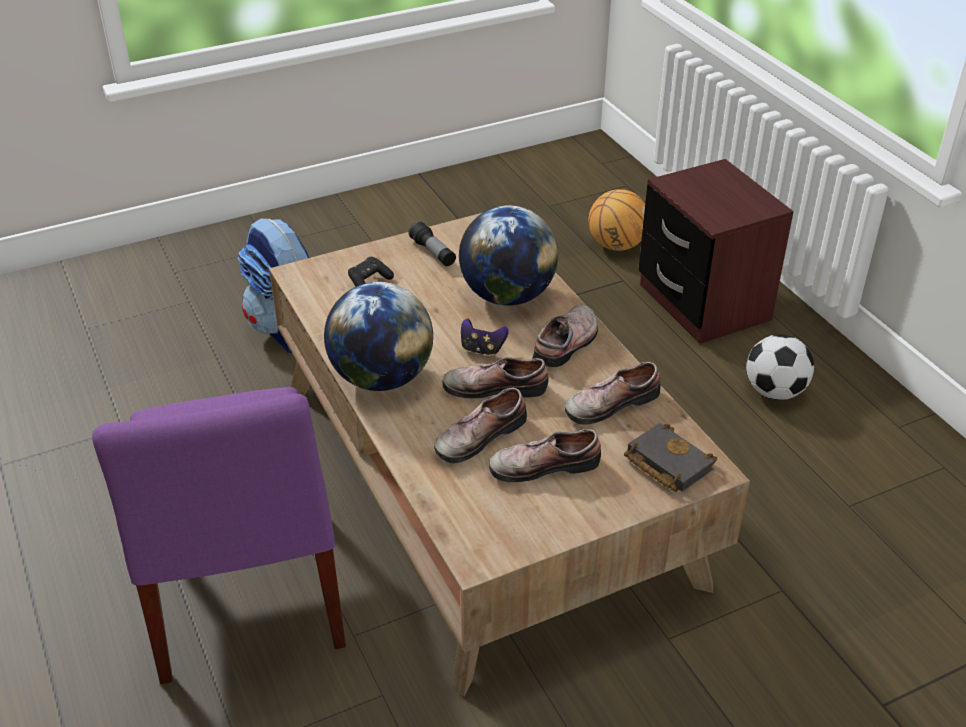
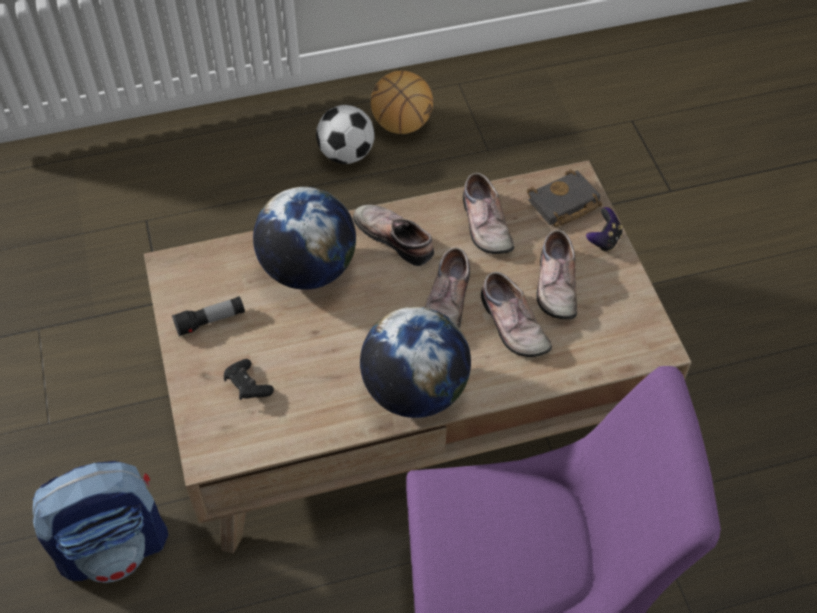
camera: 80 degrees left, 15 degrees up
game controller [461,318,509,357] -> game controller moved to [586,207,623,252]
basketball [588,189,645,251] -> basketball moved to [371,71,433,134]
brown nightstand [638,159,794,344] -> none

